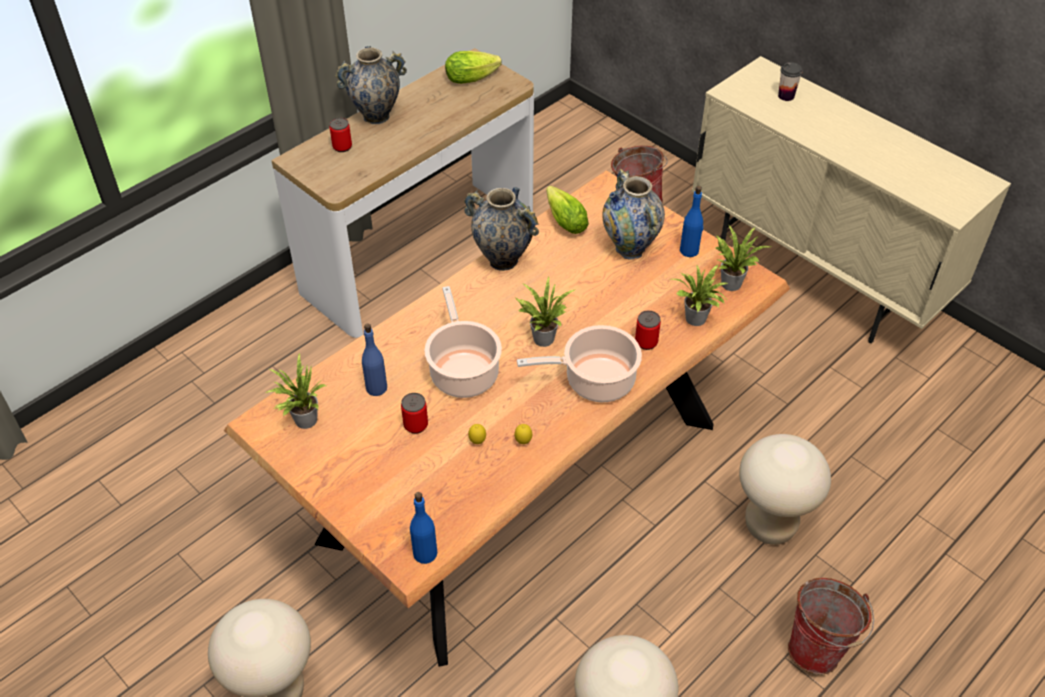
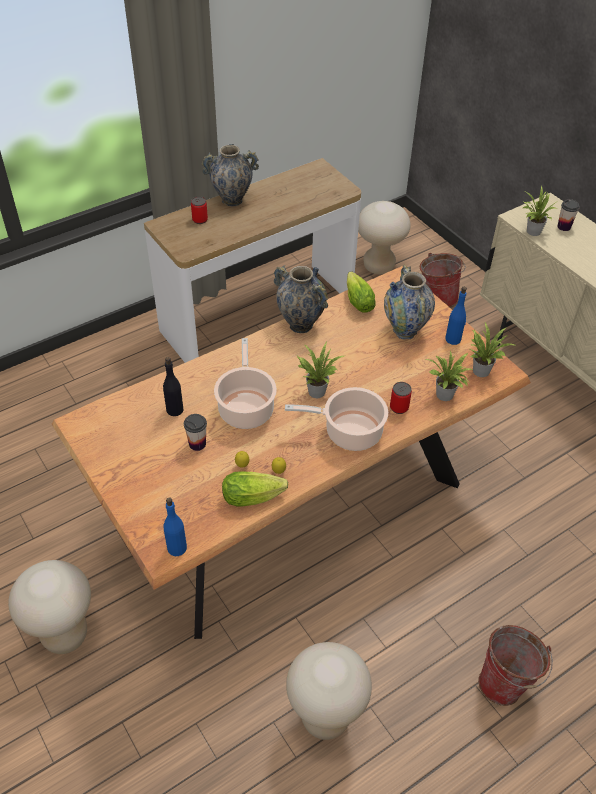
camera: 10 degrees right, 0 degrees up
potted plant [266,352,326,429] -> potted plant moved to [523,185,558,236]
blue bottle [362,323,387,396] -> black bottle [163,357,184,416]
can [401,393,428,434] -> cup [184,414,207,451]
lettuce [445,51,501,84] -> lettuce moved to [222,471,288,507]
beige stool [739,434,831,545] -> beige stool moved to [358,201,411,275]

